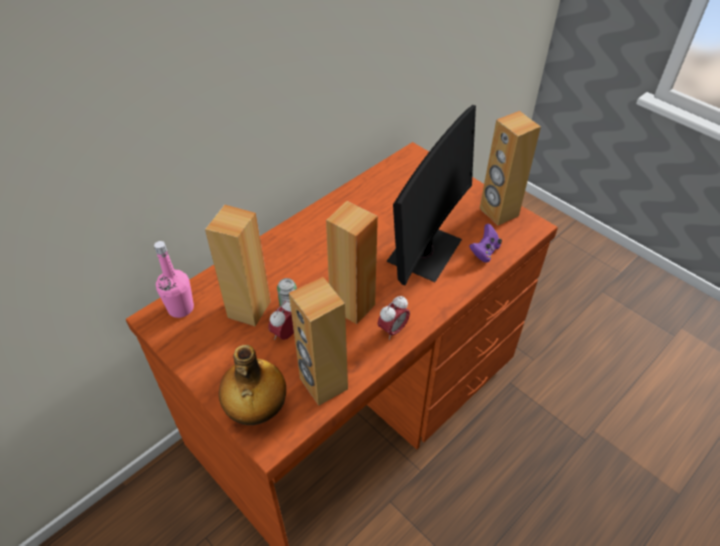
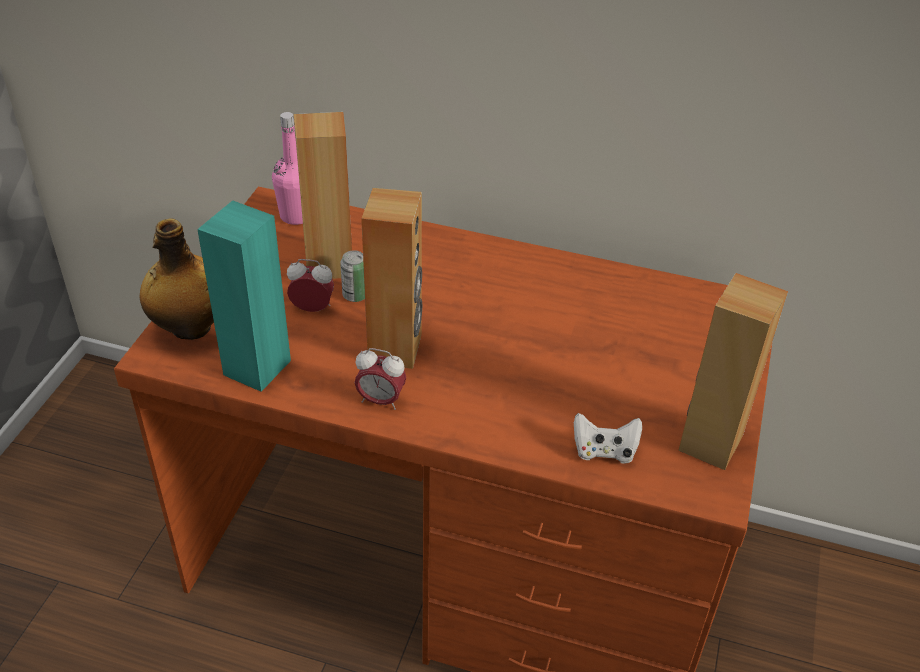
camera: 60 degrees right, 5 degrees down
brown speaker [289,277,348,406] -> turquoise speaker [197,200,291,392]
monitor [387,105,476,285] -> none
purple game controller [469,224,502,262] -> white game controller [574,413,642,464]

